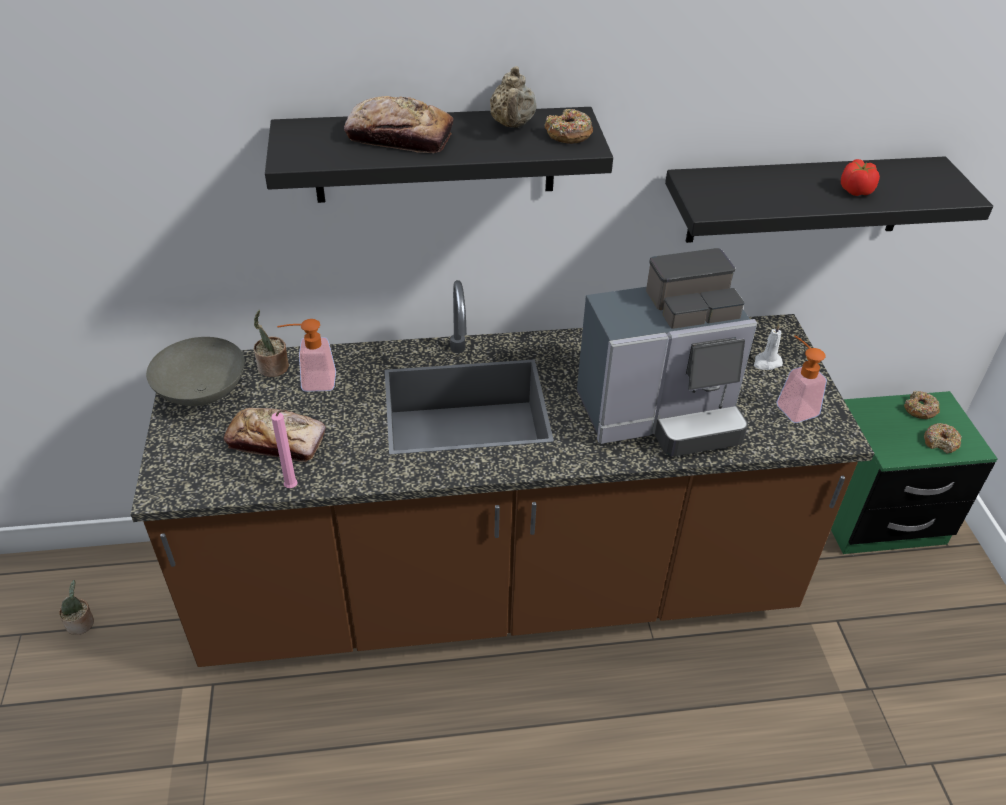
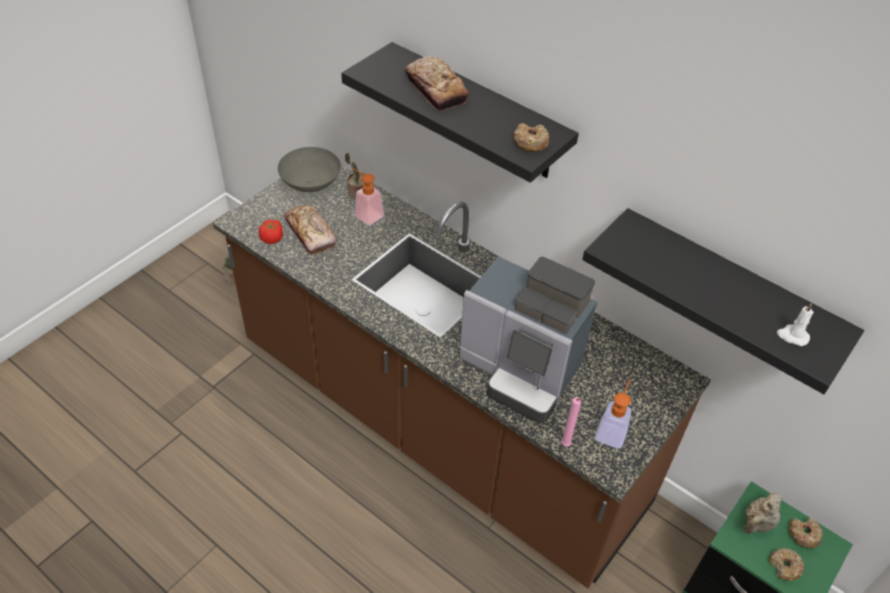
camera: 45 degrees right, 5 degrees up
pink candle [271,410,298,488] -> pink candle moved to [561,397,584,446]
beige teapot [490,66,536,128] -> beige teapot moved to [744,493,782,533]
white candle [754,323,783,370] -> white candle moved to [777,303,814,346]
tomato [841,159,880,196] -> tomato moved to [259,219,283,244]

